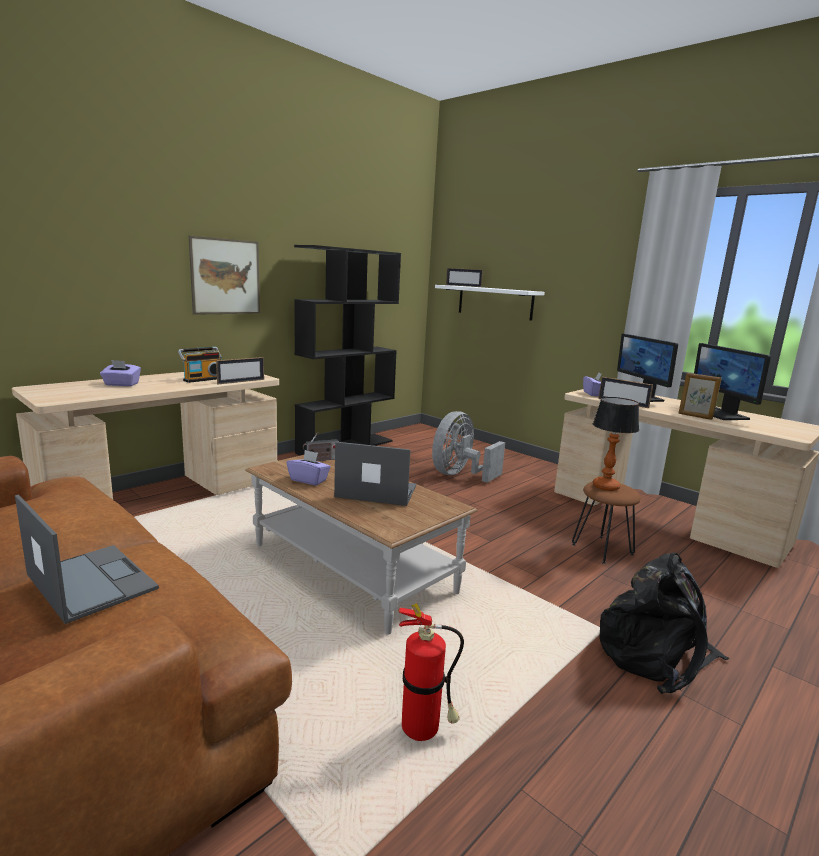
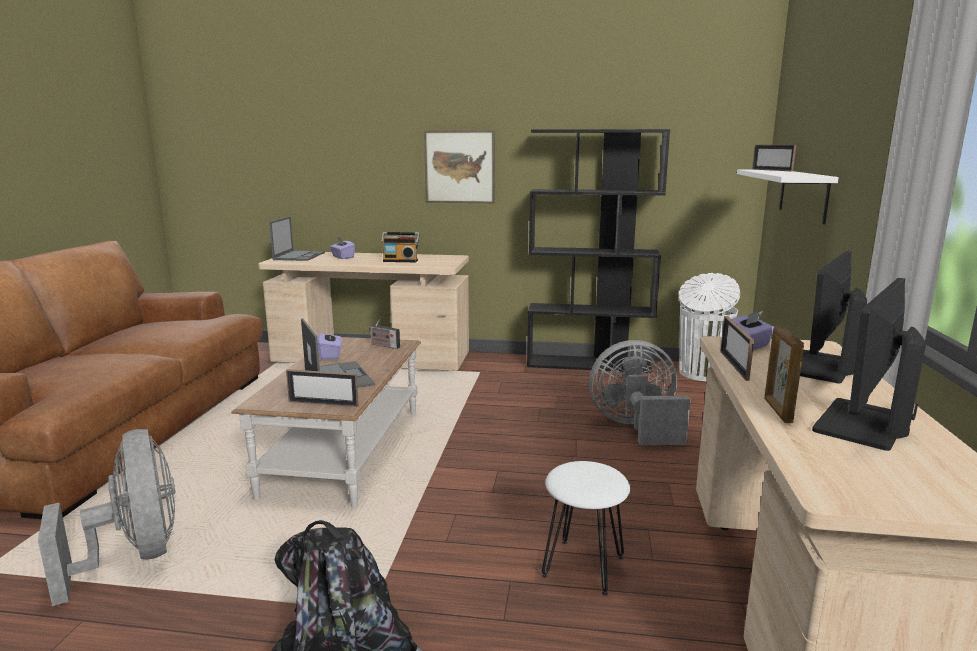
camera: 55 degrees right, 0 degrees up
laptop [15,495,159,624] -> laptop moved to [269,217,325,261]
picture frame [216,357,264,384] -> picture frame moved to [286,369,359,407]
fire extinguisher [398,603,464,741] -> grey fan [38,429,176,606]
brown stool [572,482,641,564] -> white stool [542,461,630,596]
table lamp [593,397,639,491] -> none
none -> white trash can [679,273,740,381]

